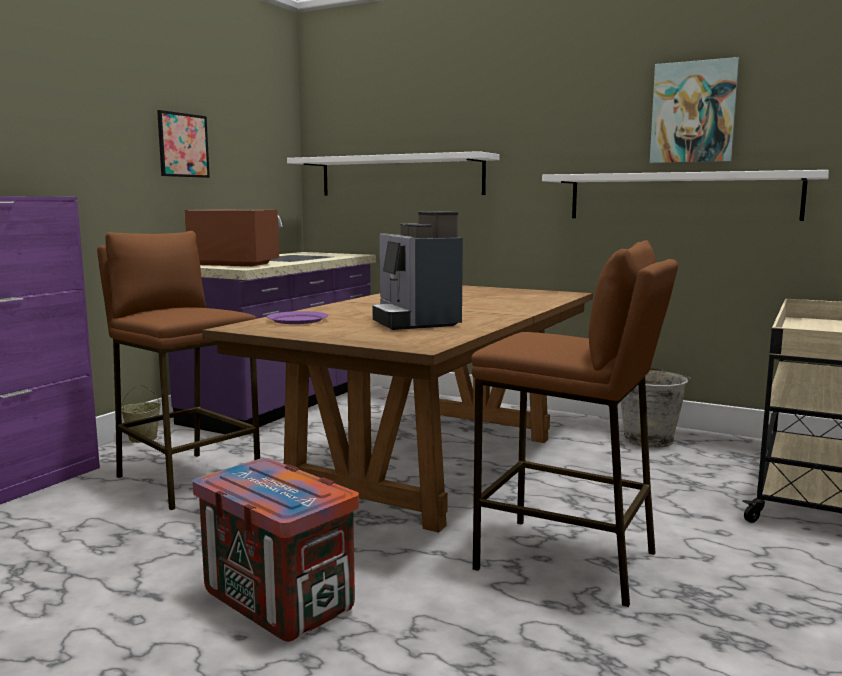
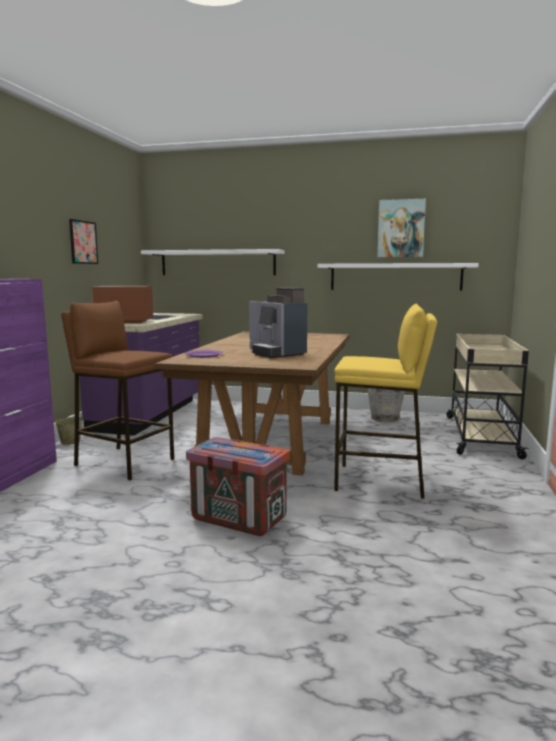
camera: 15 degrees left, 0 degrees up
brown stool [471,240,678,607] -> yellow stool [334,303,437,499]

